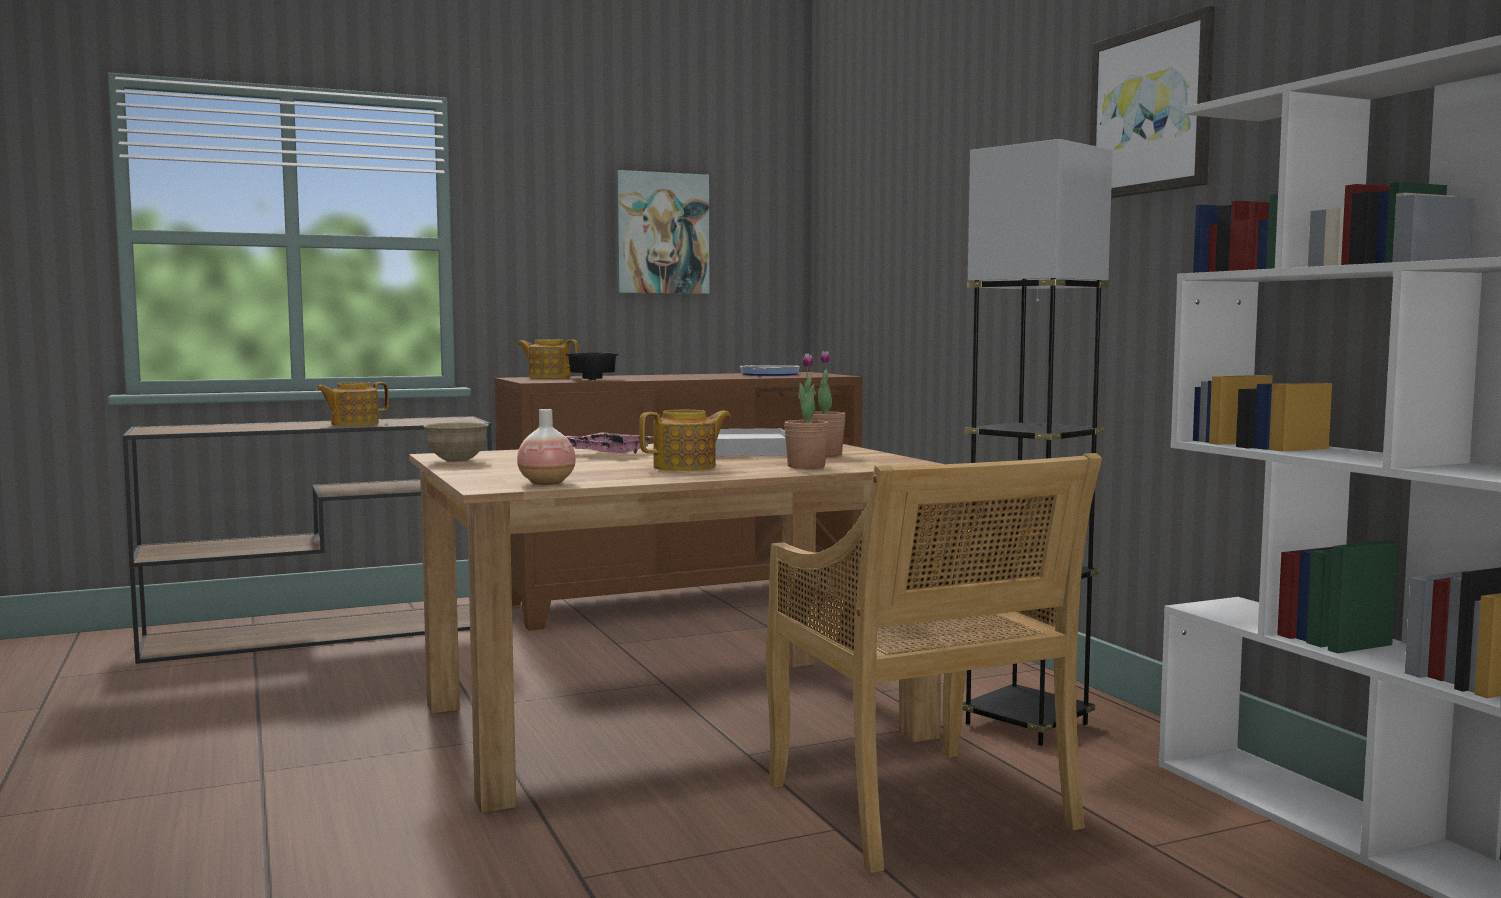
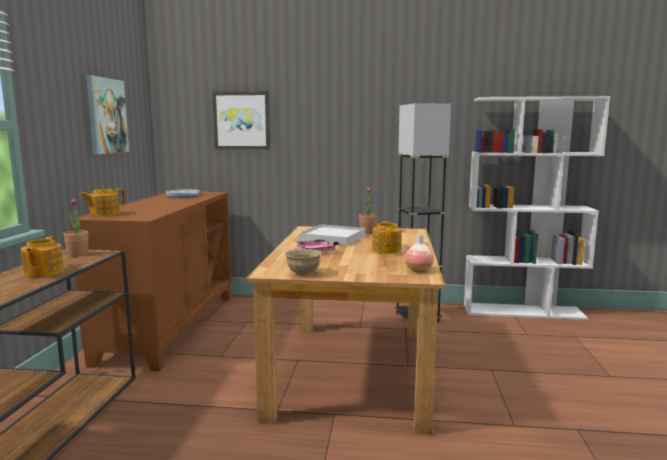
camera: 60 degrees left, 5 degrees up
black bowl [565,353,619,380] -> none
beige chair [766,453,1102,873] -> none
potted plant [784,353,829,469] -> potted plant moved to [64,199,89,256]
picture [1089,6,1215,198] -> picture moved to [212,91,270,149]

